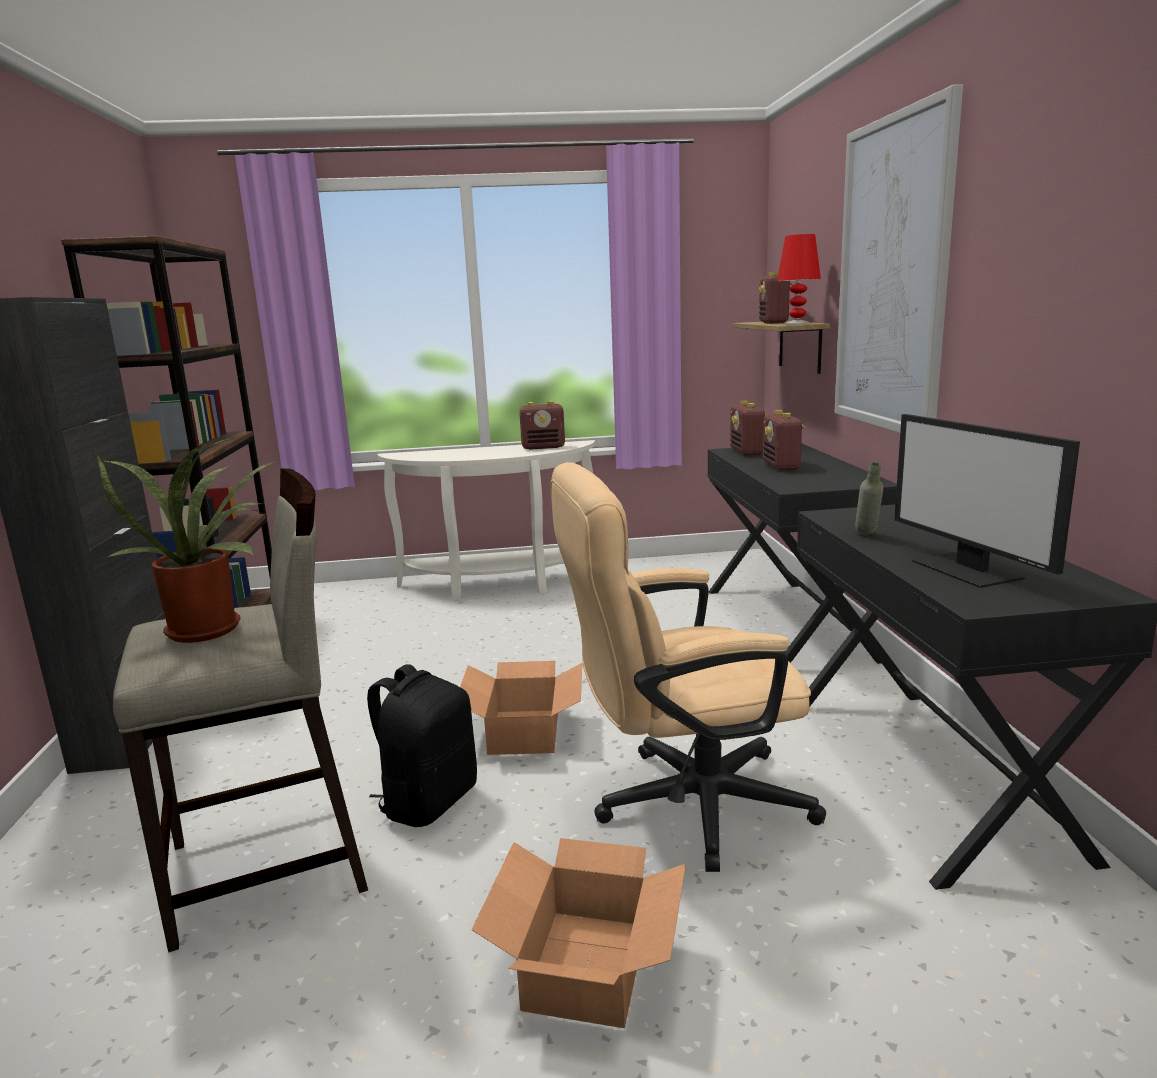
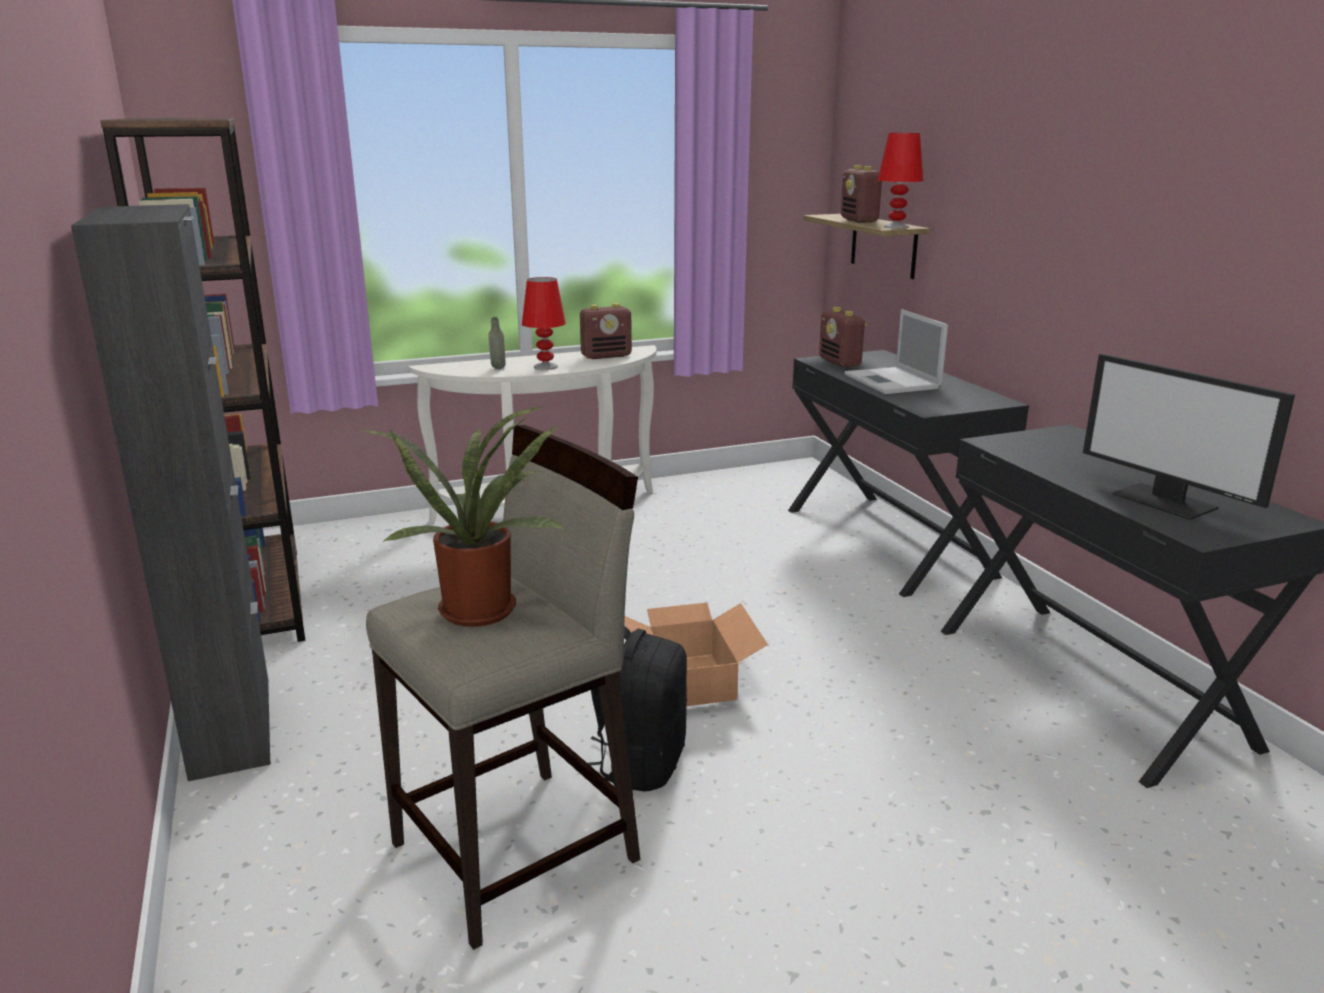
camera: 15 degrees left, 5 degrees up
cardboard box [471,838,686,1028] -> none
beige office chair [550,462,826,872] -> none
radio [763,410,805,471] -> laptop [845,309,948,394]
picture [835,84,963,433] -> none
grey bottle [855,462,883,535] -> grey bottle moved to [488,317,506,369]
none -> red table lamp [522,277,566,370]

